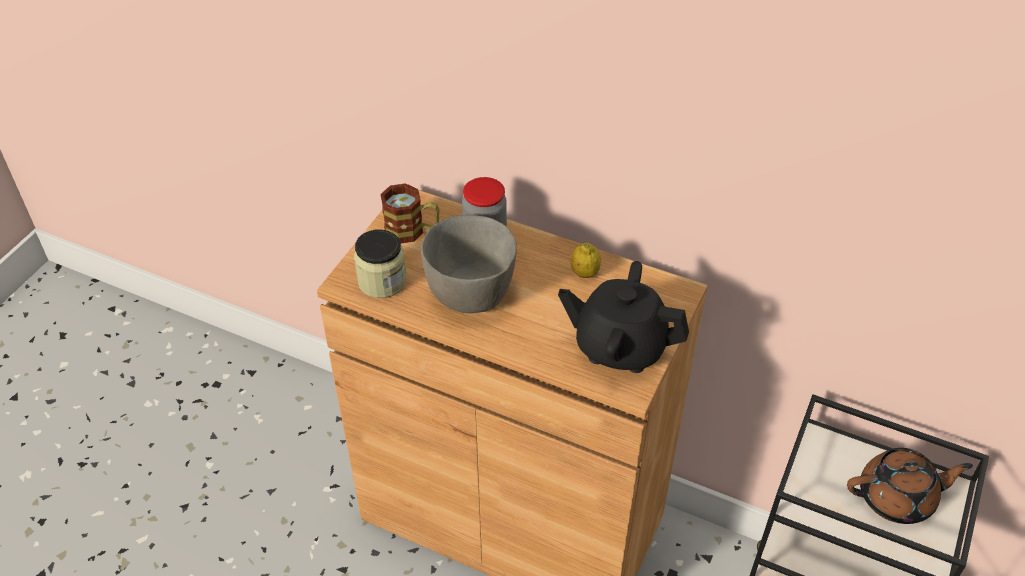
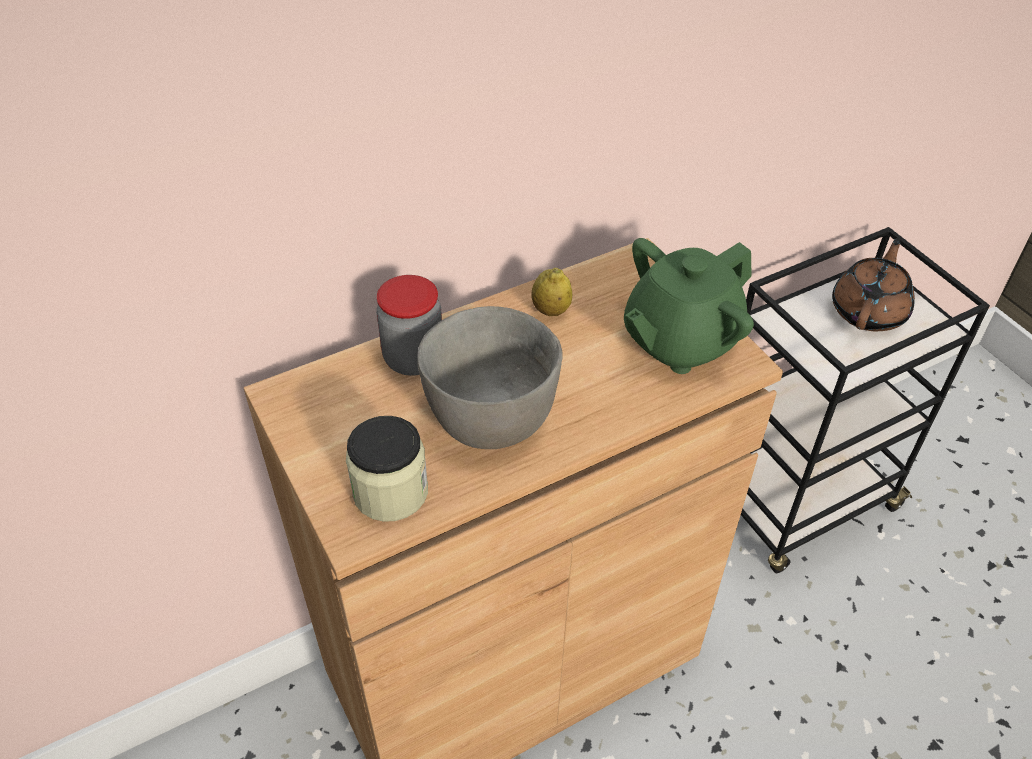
camera: 55 degrees left, 0 degrees up
mug [380,183,440,244] -> none
black teapot [558,261,689,373] -> green teapot [624,238,754,374]

